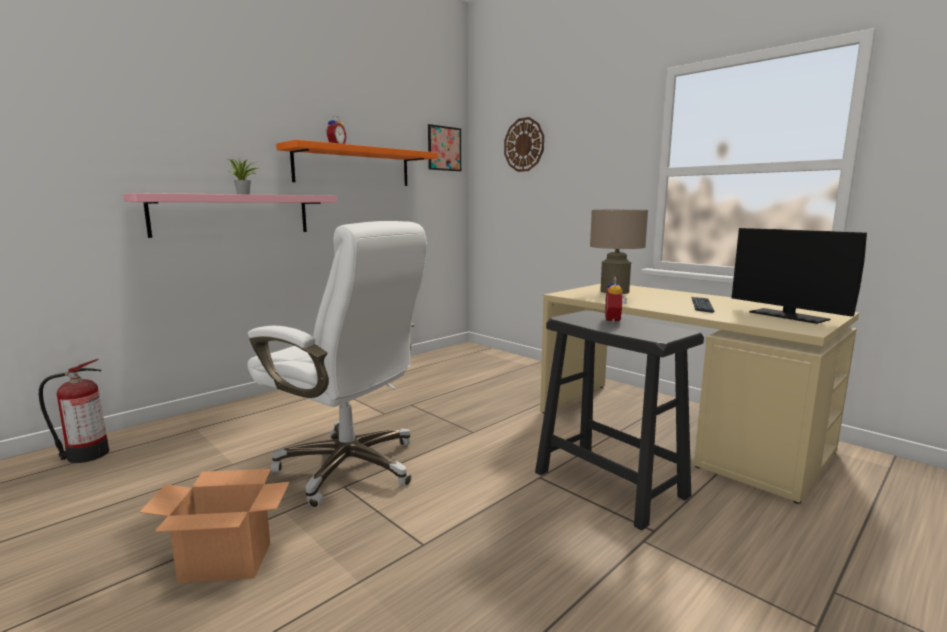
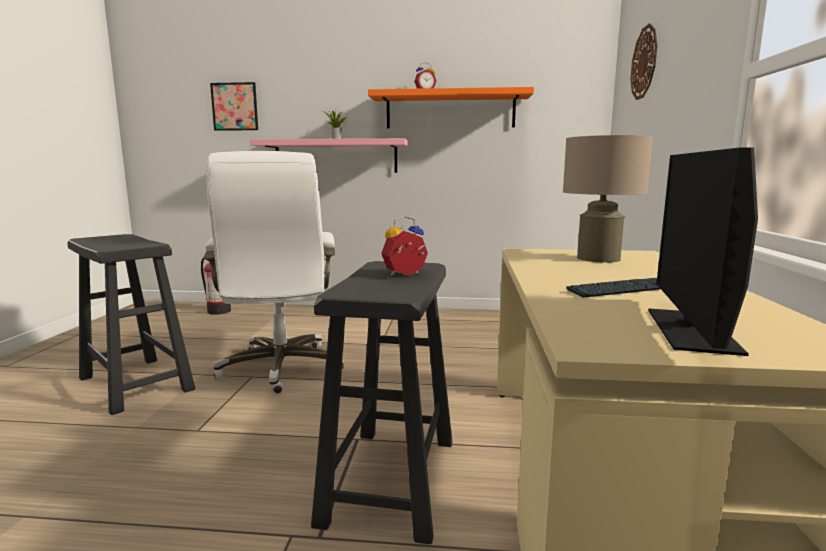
camera: 50 degrees right, 0 degrees up
cardboard box [140,469,290,583] -> black stool [67,234,195,415]
picture [428,124,461,171] -> picture moved to [210,82,258,131]

